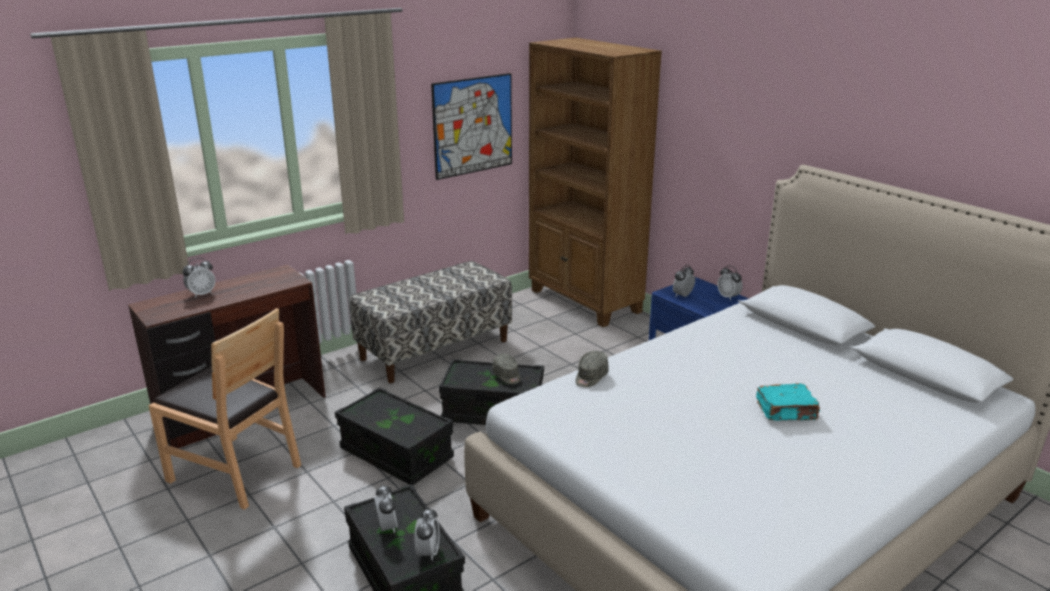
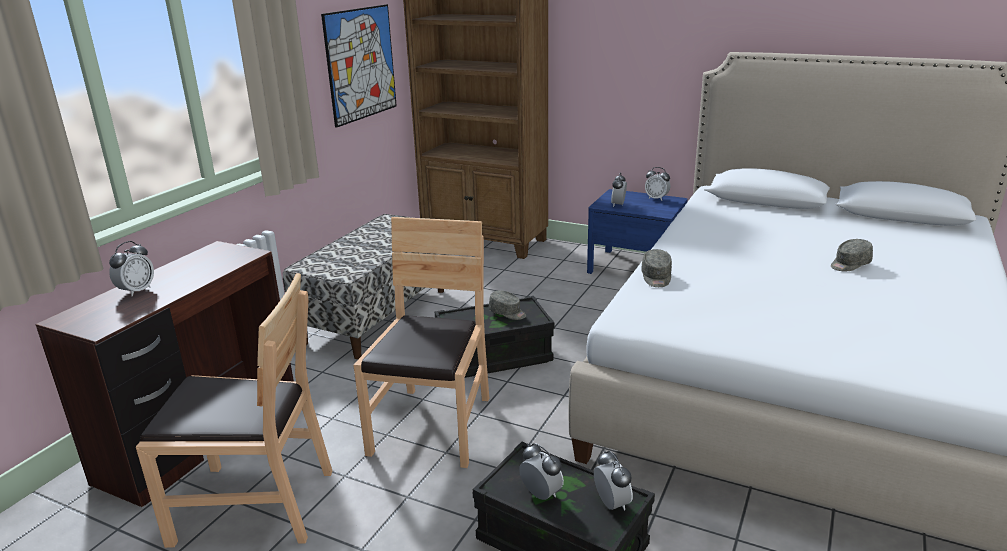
camera: 25 degrees left, 0 degrees up
black storage box [335,387,454,485] -> brown chair [353,217,489,468]
turquoise book [756,383,821,421] -> grey cap [831,239,873,271]

